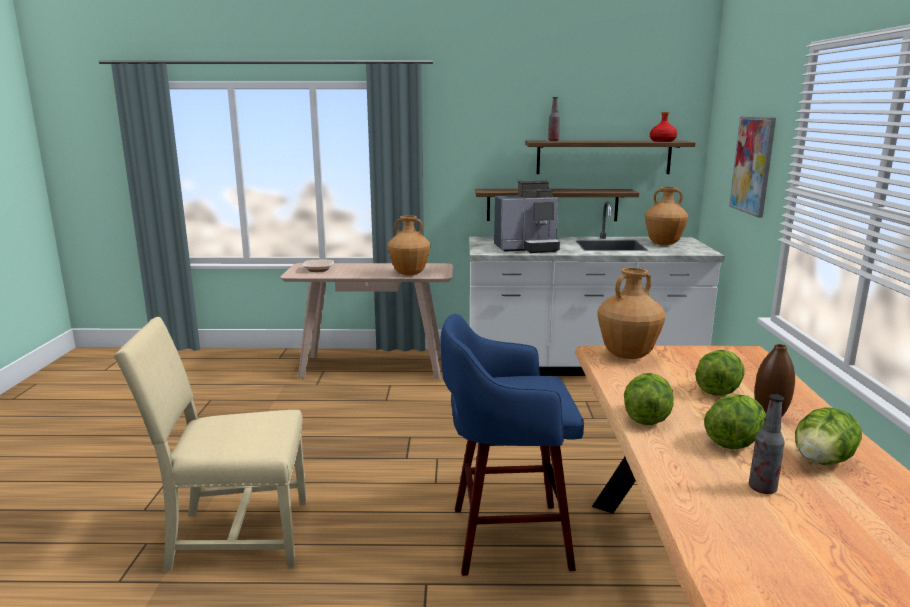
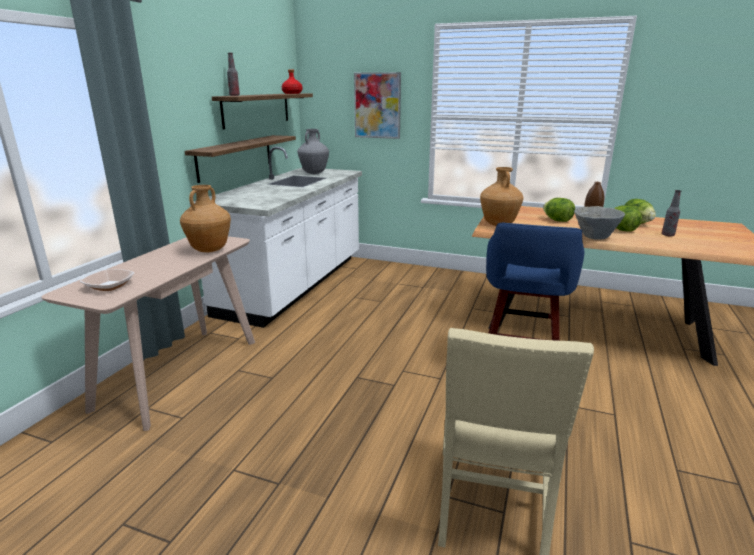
camera: 70 degrees left, 5 degrees up
coffee machine [494,180,560,253] -> none
lettuce [624,373,674,425] -> grey bowl [574,206,625,240]
brown vase [645,187,688,245] -> grey vase [297,129,329,174]

